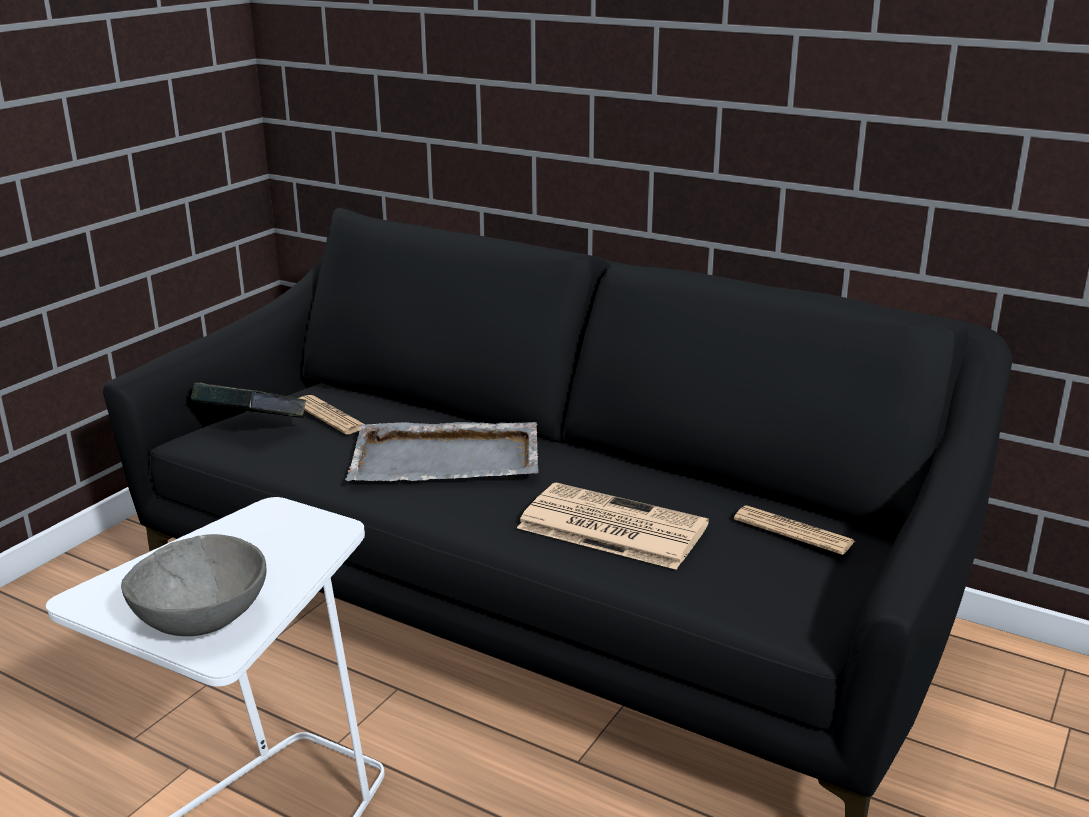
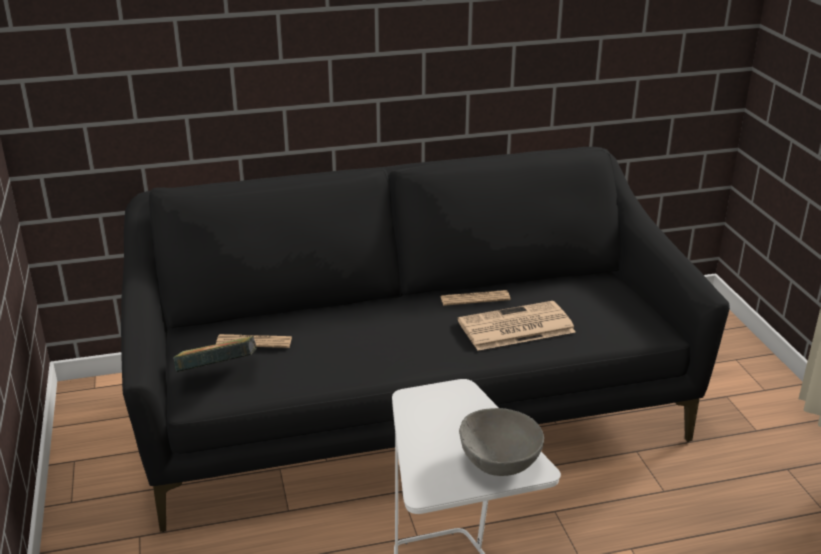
camera: 45 degrees left, 5 degrees up
grey tray [345,422,539,481] -> none
newspaper [734,505,855,555] -> newspaper moved to [440,290,511,306]

